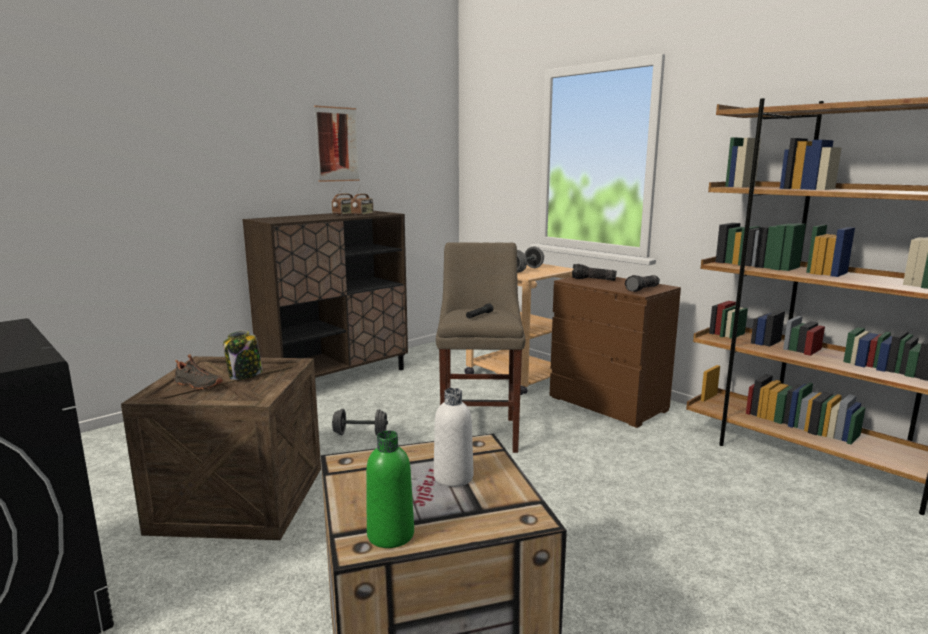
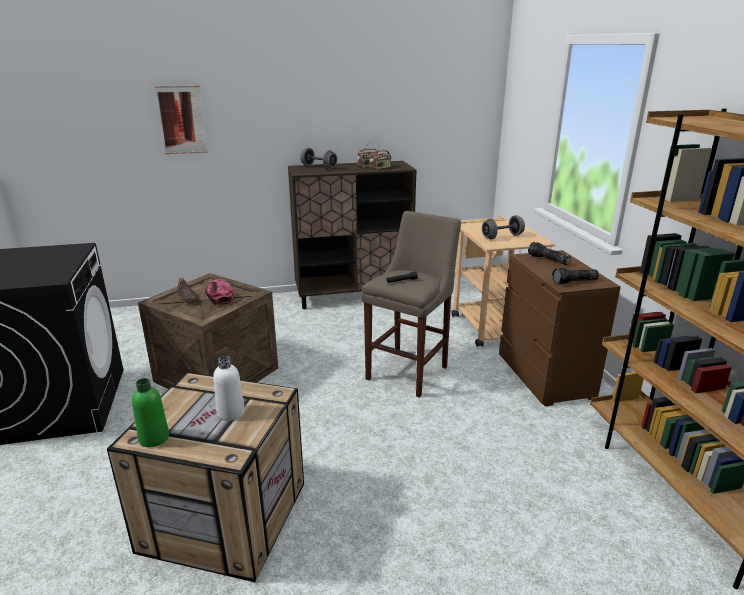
camera: 30 degrees right, 10 degrees up
jar [223,331,263,380] -> cap [205,279,234,306]
picture [314,105,359,182] -> picture moved to [154,86,208,154]
grey dumbbell [332,409,388,436] -> grey dumbbell moved to [300,148,337,169]

